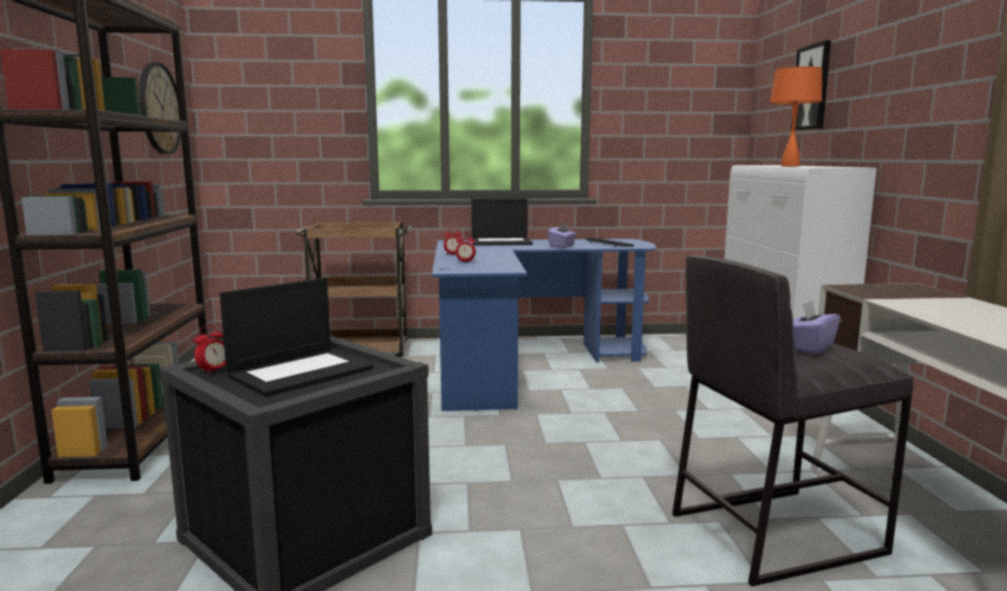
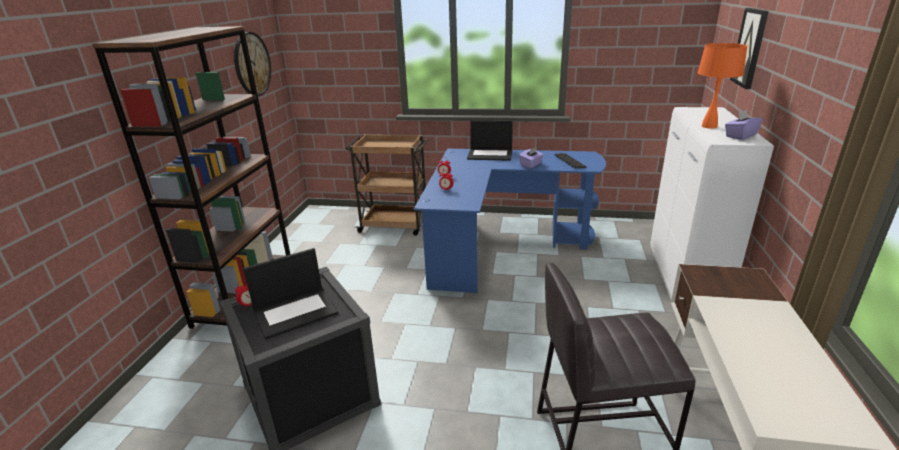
camera: 15 degrees right, 15 degrees up
purple tissue box [793,300,840,354] -> purple tissue box moved to [725,110,762,140]

